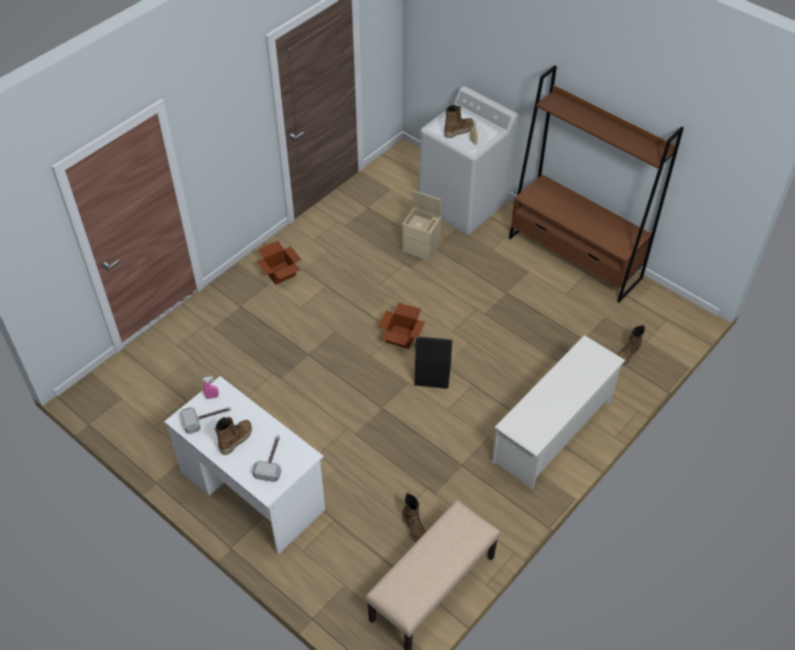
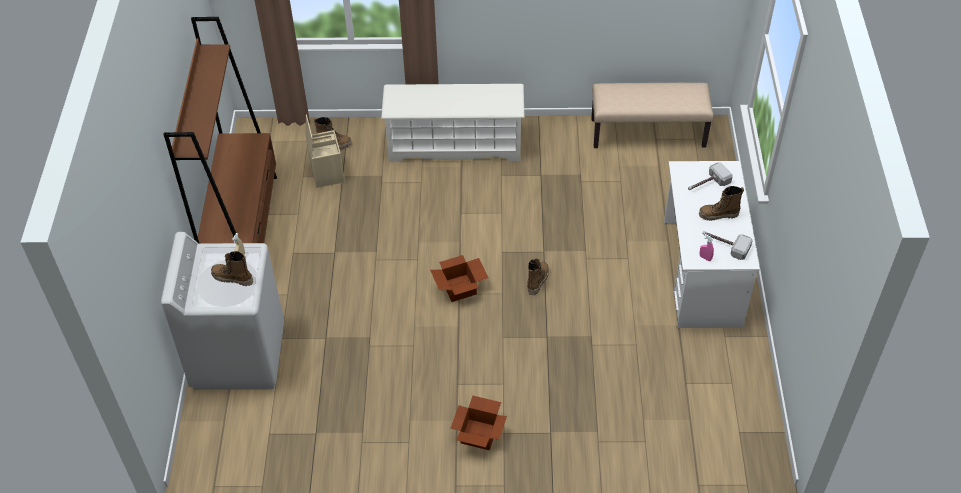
camera: 130 degrees left, 0 degrees up
beige storage box [402,190,442,260] -> beige storage box moved to [305,114,345,188]
boot [402,492,426,542] -> boot moved to [527,259,549,295]
black storage box [415,337,452,389] -> none

